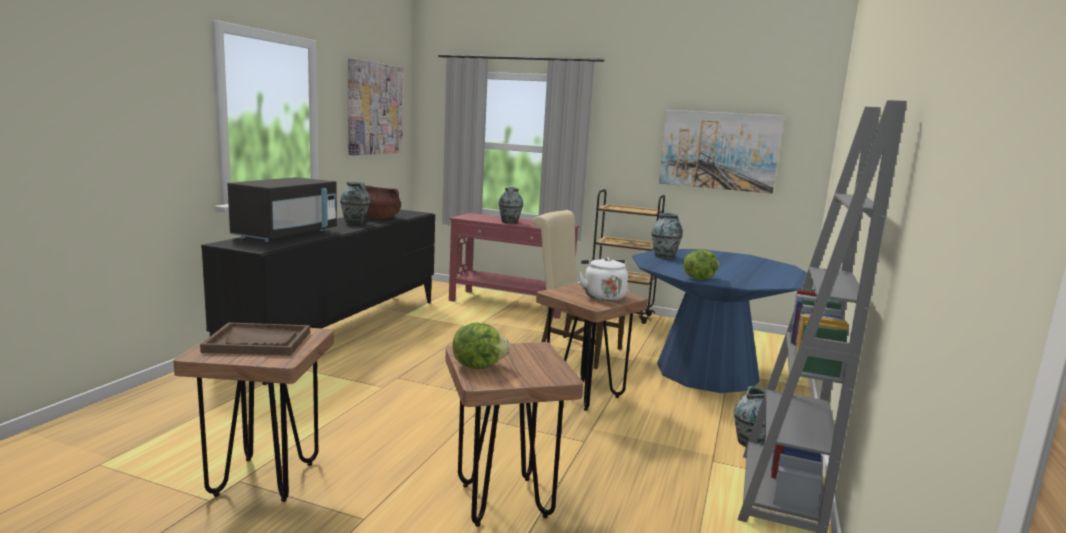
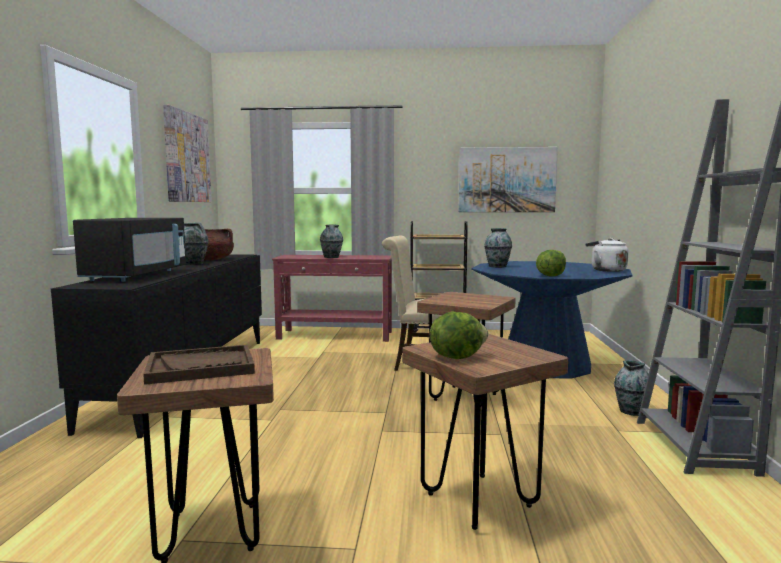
camera: 15 degrees left, 5 degrees down
white kettle [578,257,628,301] -> white kettle moved to [586,238,628,272]

